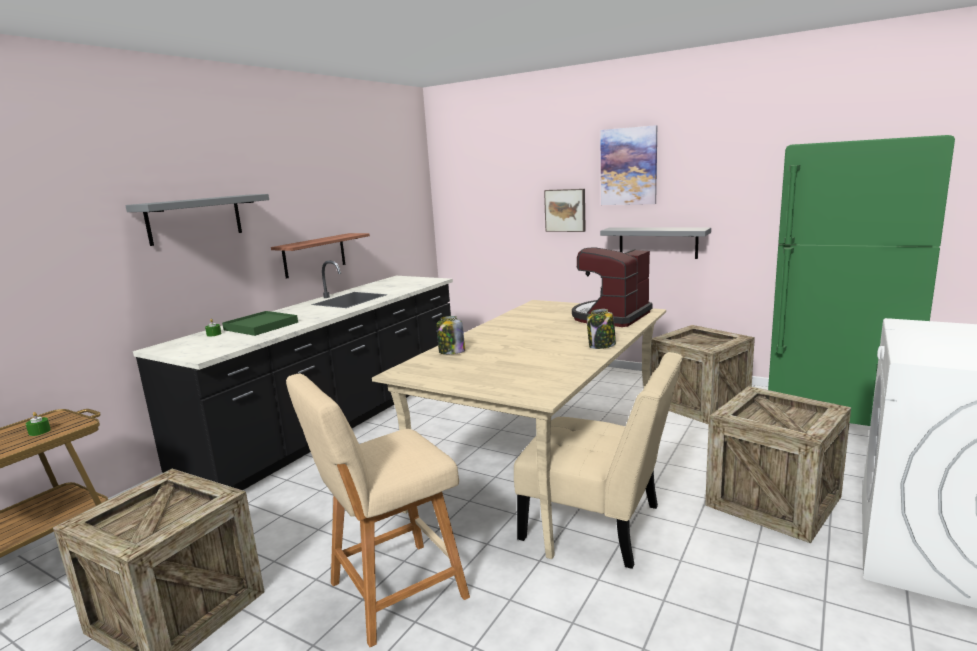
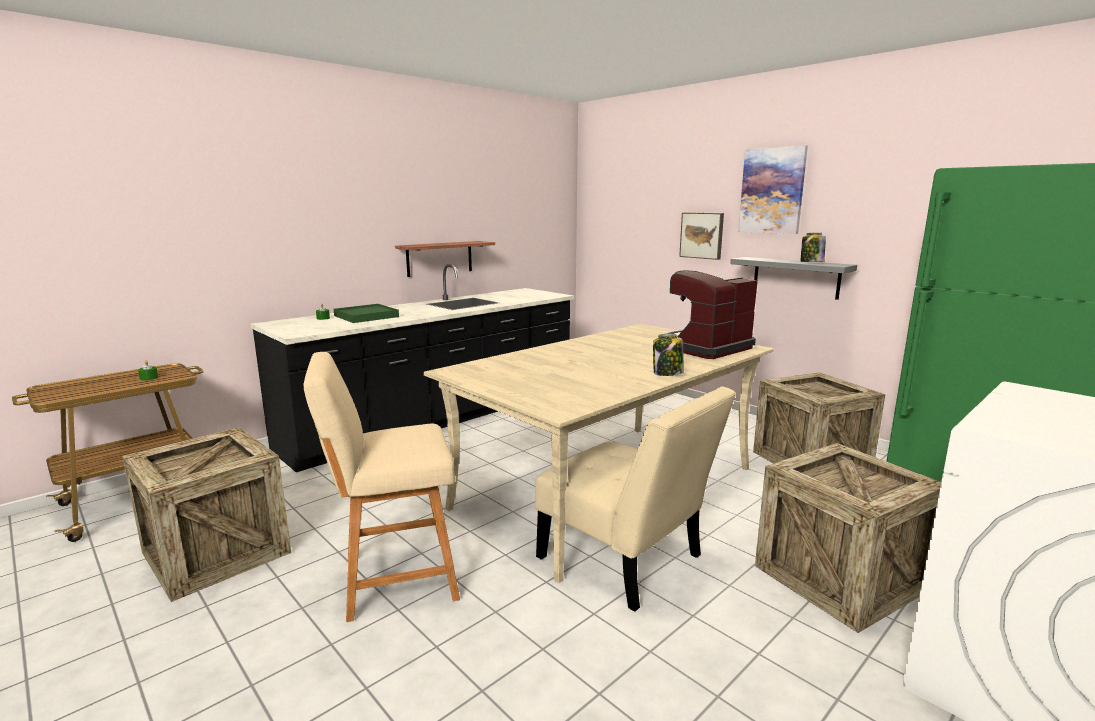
camera: 15 degrees right, 0 degrees up
grey shelf [125,194,269,246] -> none
jar [436,316,465,354] -> jar moved to [801,233,826,262]

